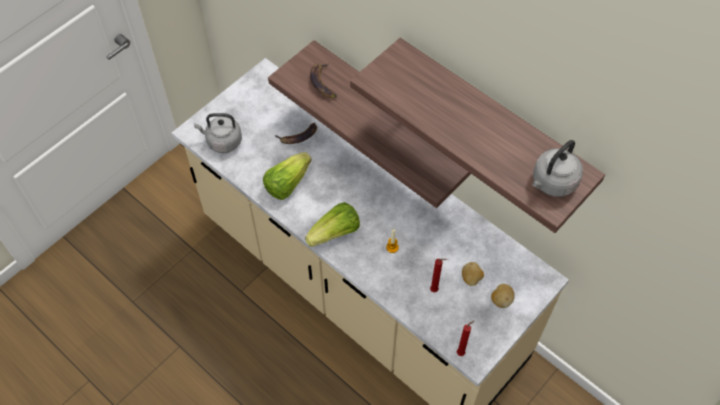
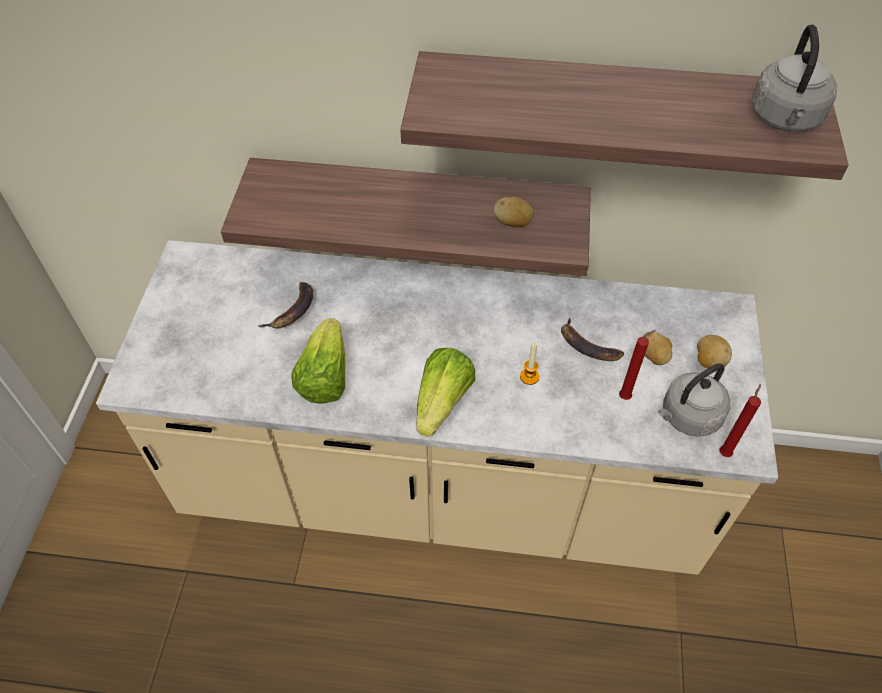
camera: 35 degrees left, 5 degrees down
grey kettle [194,113,242,153] -> grey kettle moved to [658,363,730,436]
banana [310,63,337,98] -> banana moved to [561,317,624,361]
none -> potato [494,197,533,228]

